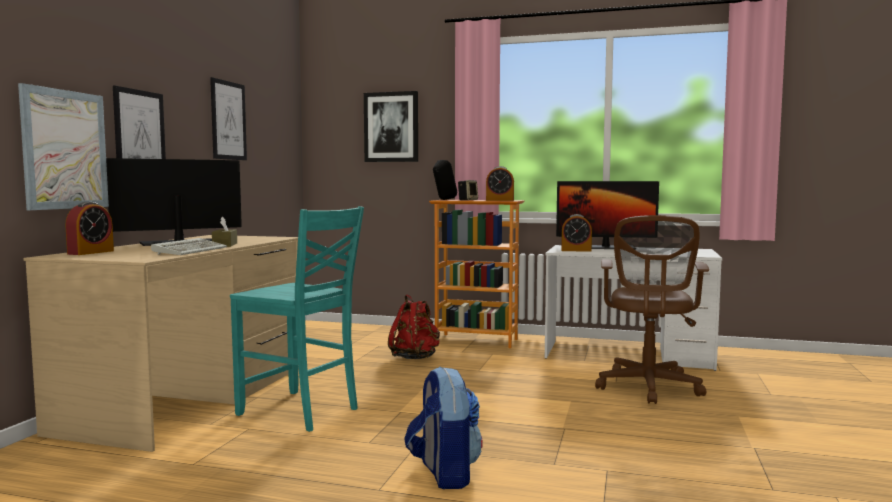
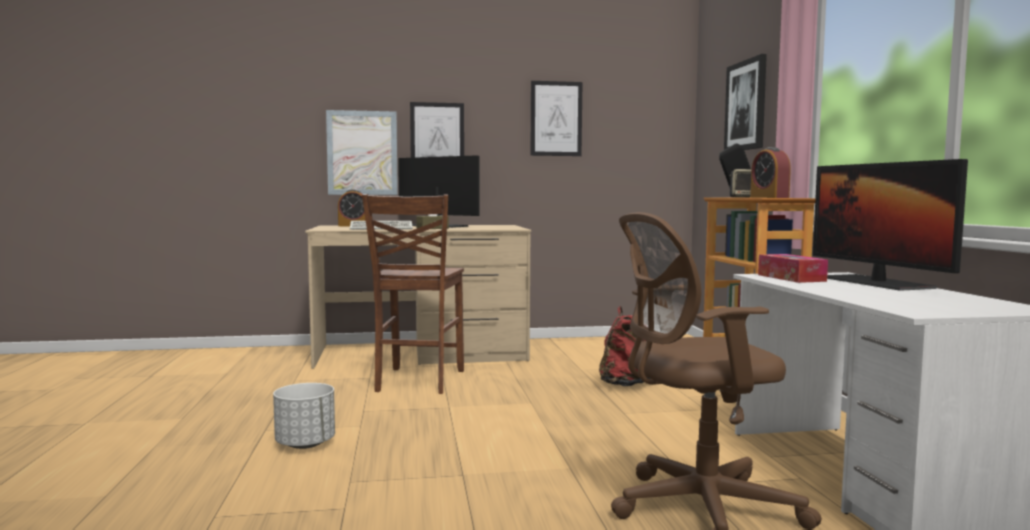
camera: 65 degrees right, 0 degrees up
turquoise chair [230,206,364,432] -> brown chair [362,194,464,394]
backpack [404,366,483,489] -> white planter [273,383,335,449]
alarm clock [561,214,592,252] -> tissue box [758,254,828,283]

